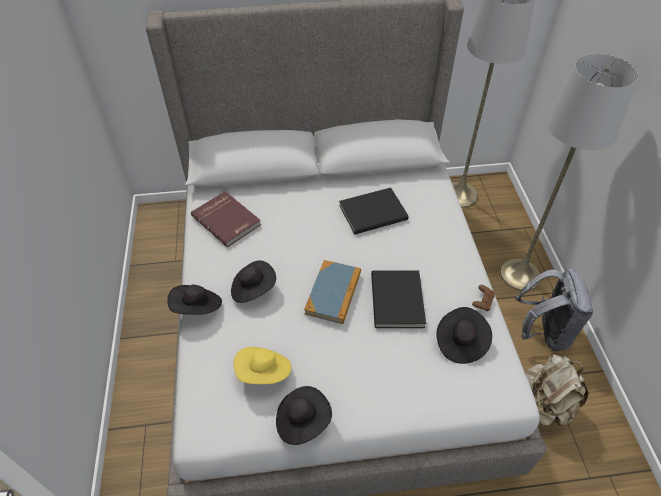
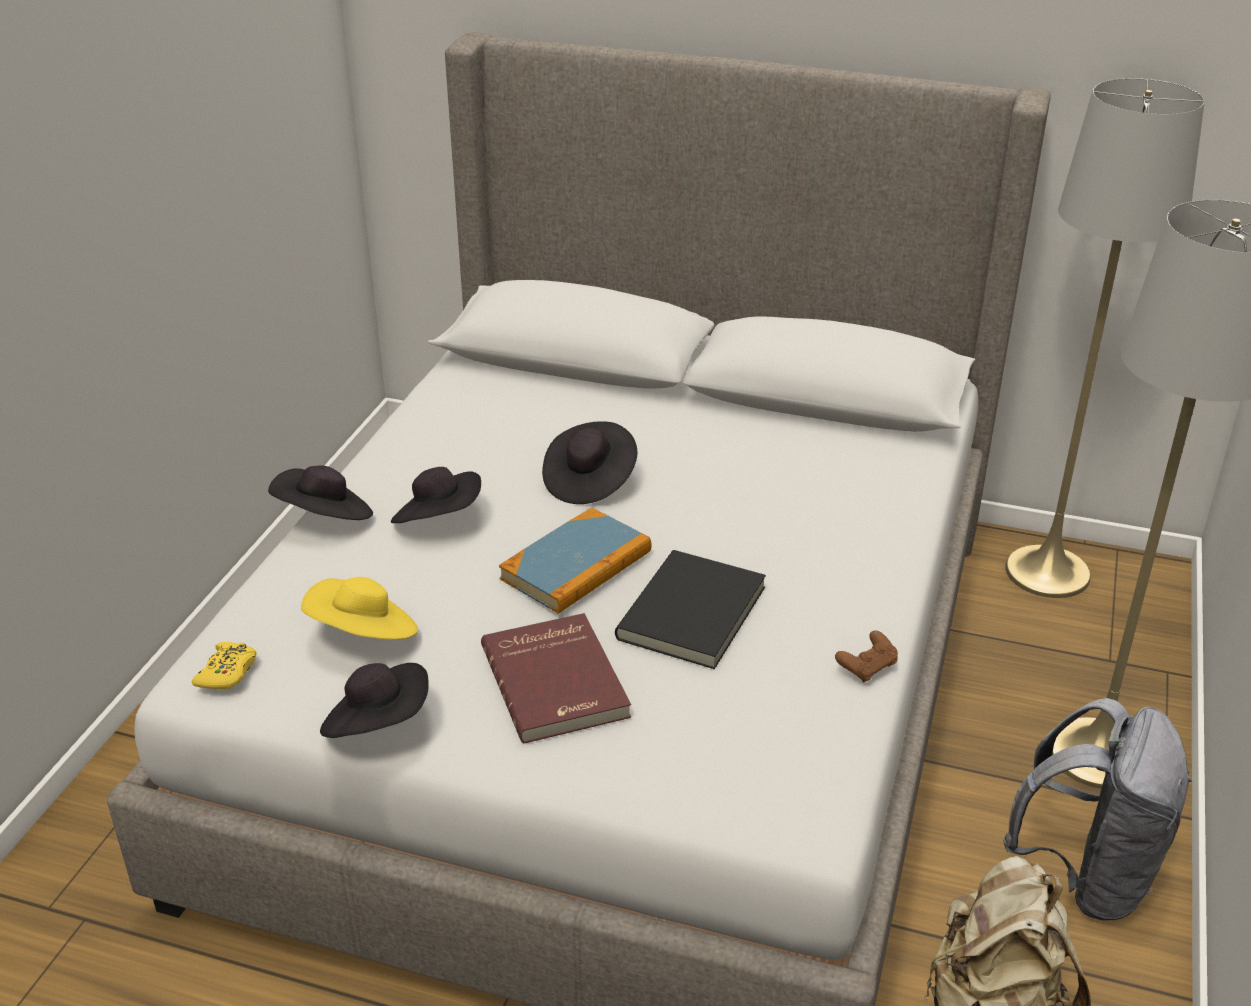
camera: 25 degrees right, 15 degrees down
red book [191,191,261,247] -> red book moved to [481,613,631,743]
black book [339,188,409,235] -> none
black hat [436,307,492,364] -> black hat moved to [542,421,637,504]
none -> yellow game controller [192,642,257,690]

